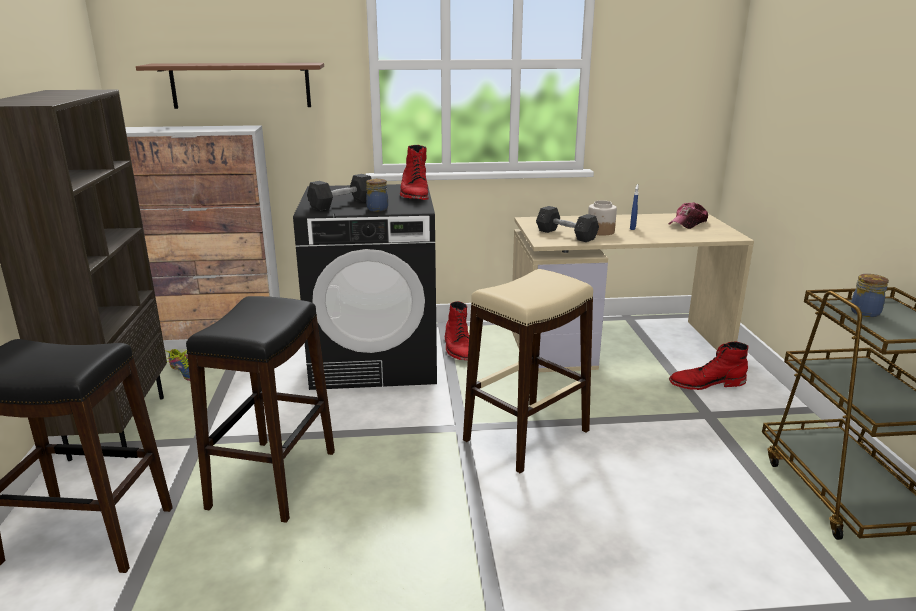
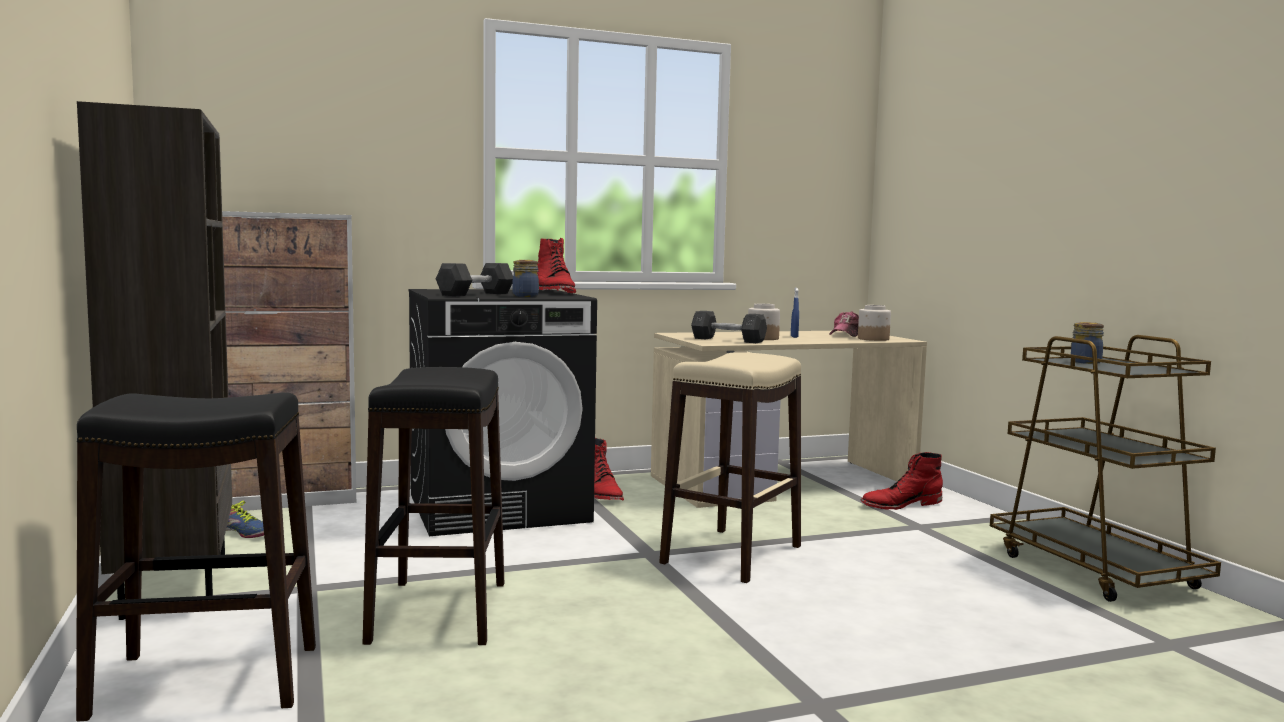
camera: 15 degrees left, 15 degrees down
brown shelf [136,63,324,109] -> none
none -> jar [858,305,891,341]

